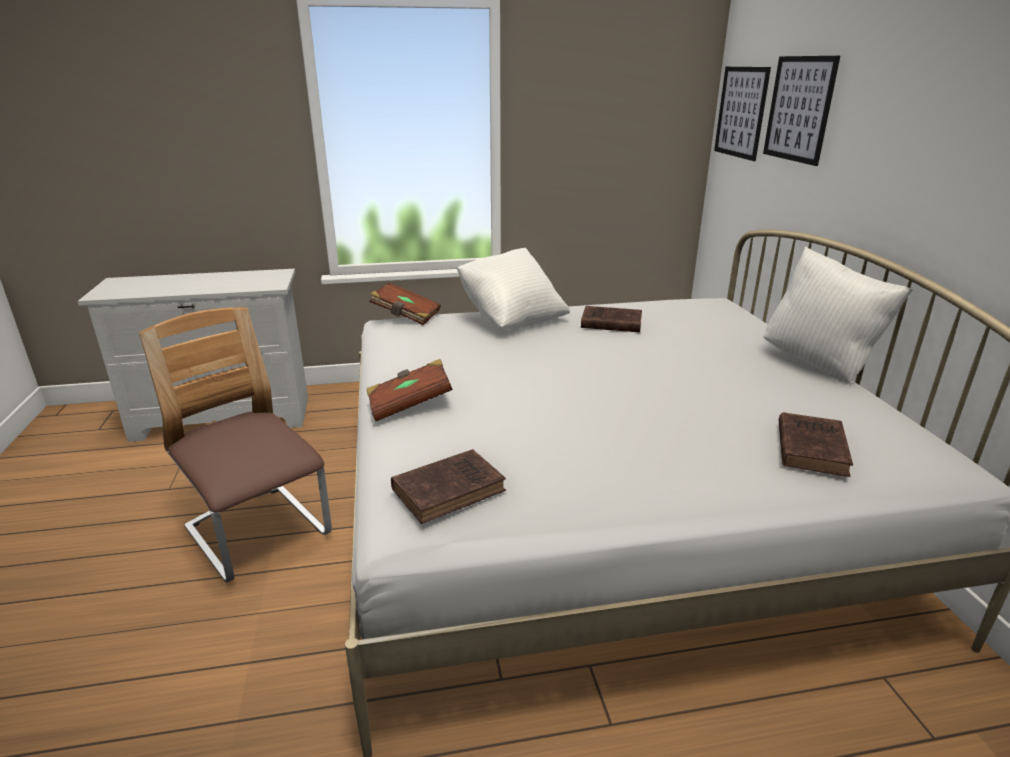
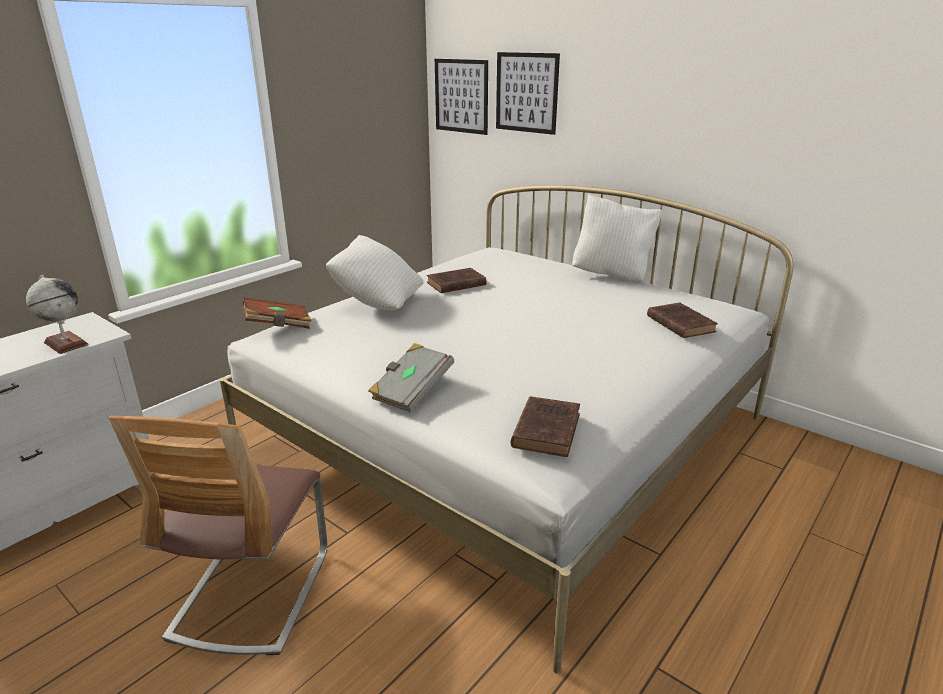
camera: 40 degrees left, 0 degrees up
chair [139,307,332,583] -> chair turned 90 degrees counterclockwise [109,416,327,655]
brown book [367,359,453,421] -> grey book [368,343,454,412]
none -> globe [26,275,89,354]

